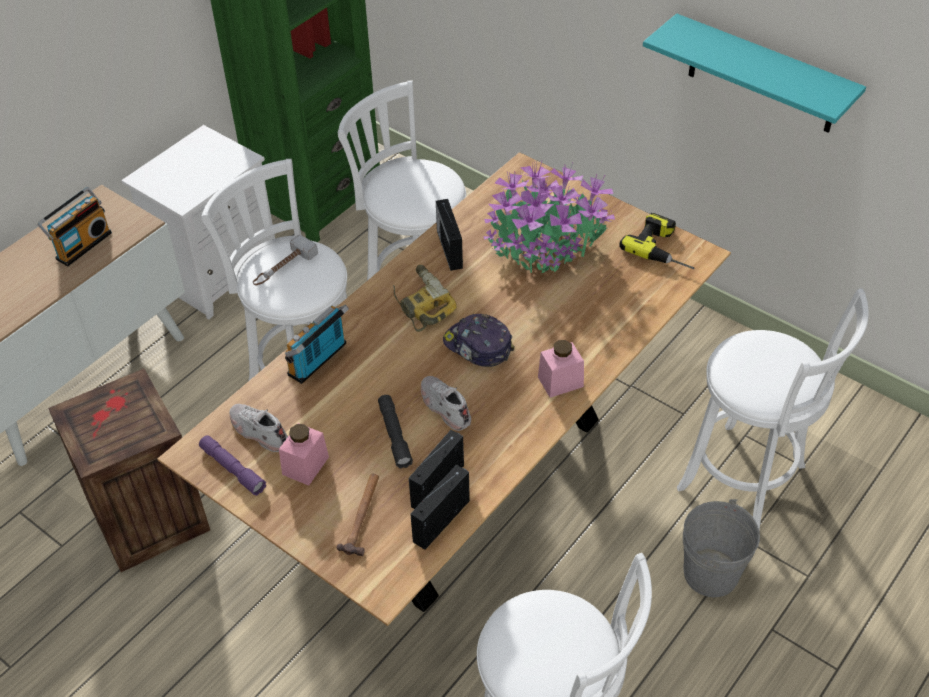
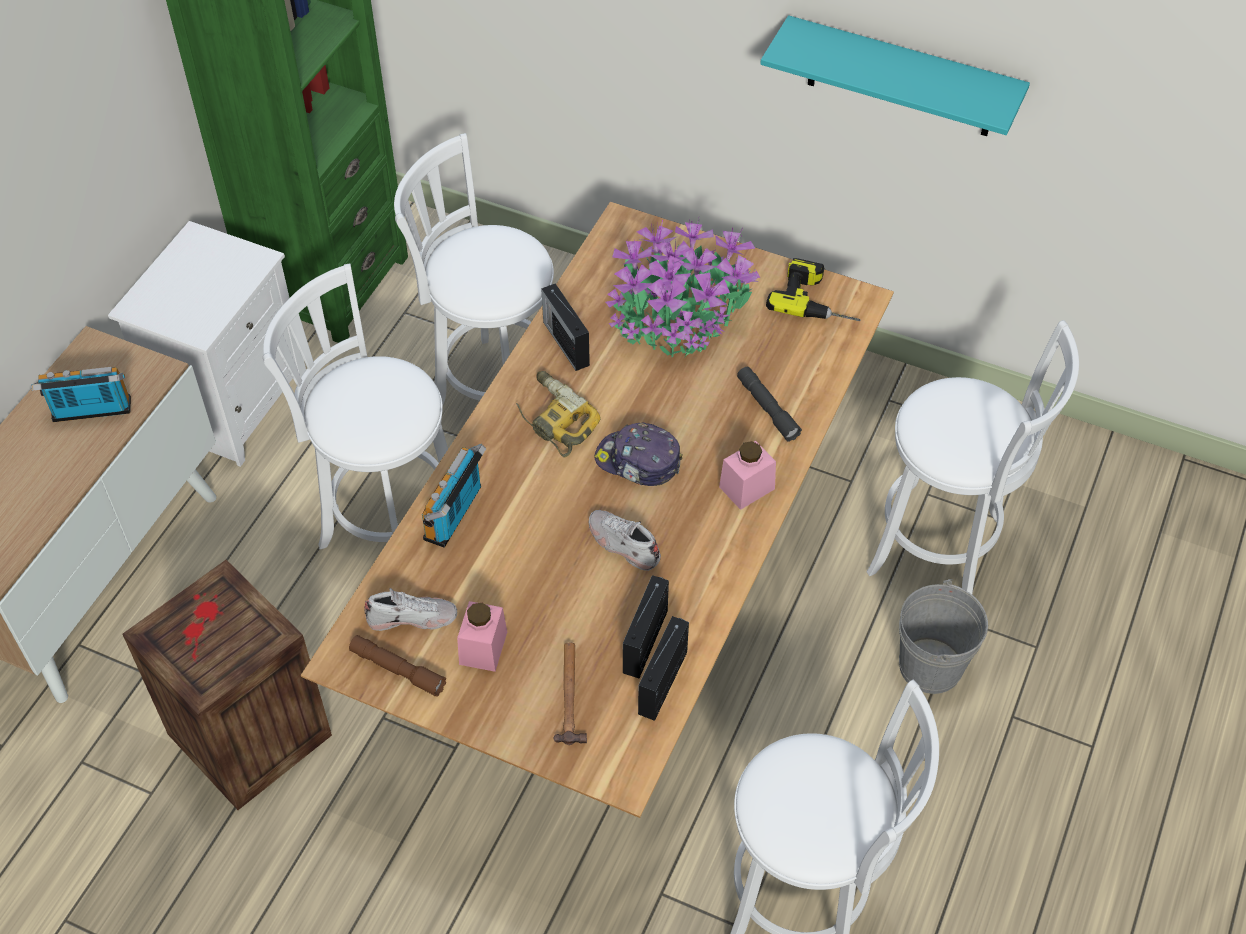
camera: 15 degrees left, 5 degrees up
radio [37,187,112,266] -> radio turned 120 degrees counterclockwise [31,367,131,422]
purple flashlight [199,435,266,496] -> brown flashlight [349,635,446,697]
white shoe [230,404,288,452] -> white shoe turned 150 degrees clockwise [364,588,457,631]
hammer [253,235,318,285] -> none
grey flashlight [378,395,413,468] -> grey flashlight moved to [737,367,802,442]

